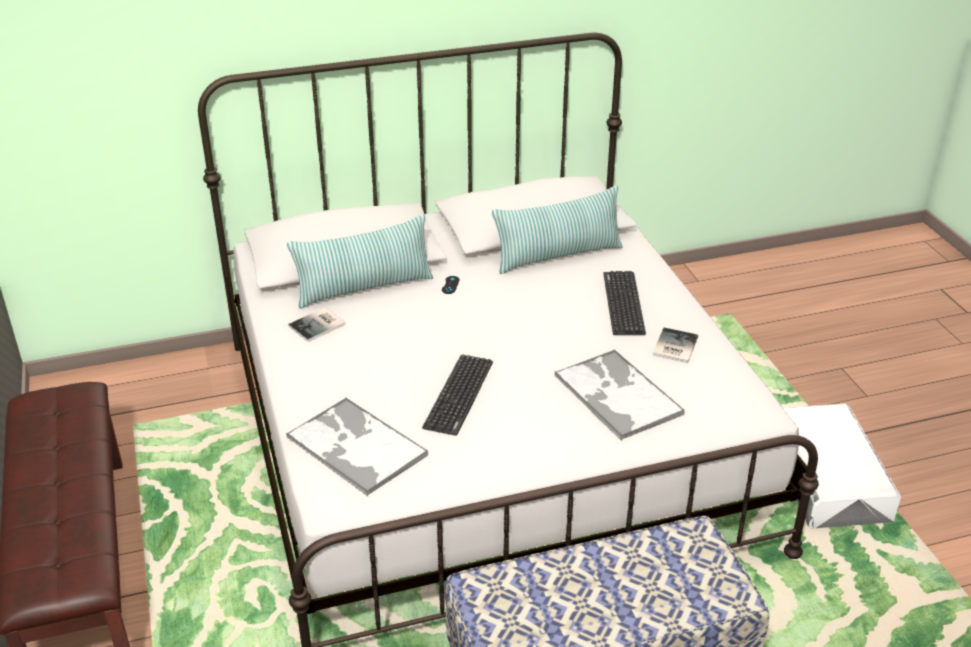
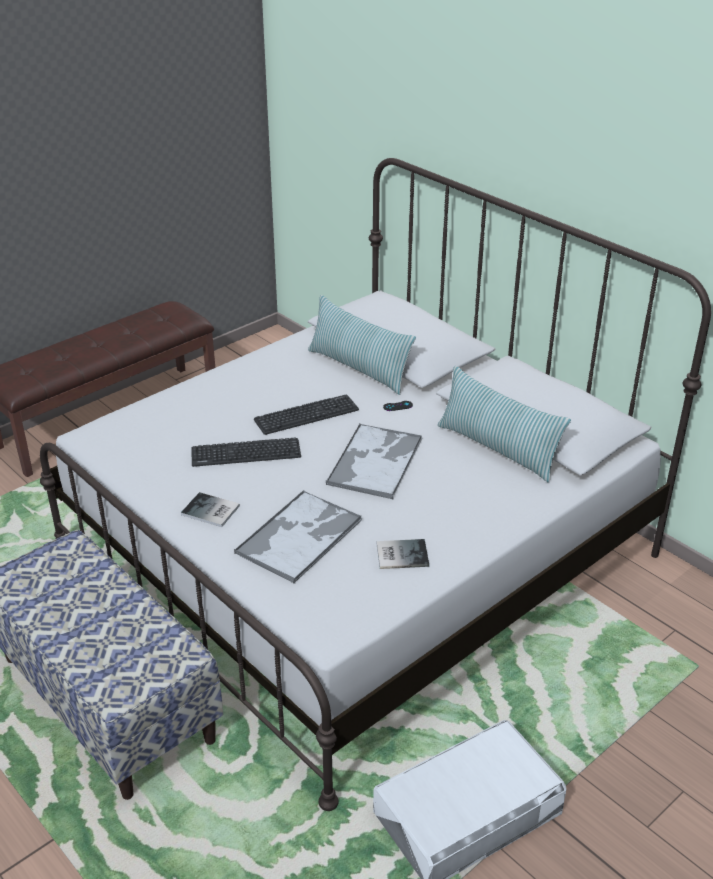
camera: 65 degrees right, 0 degrees up
tray [286,397,428,496] -> tray moved to [325,424,423,499]
book [288,307,345,342] -> book moved to [181,492,240,527]
keyboard [603,271,646,335] -> keyboard moved to [254,394,359,435]

